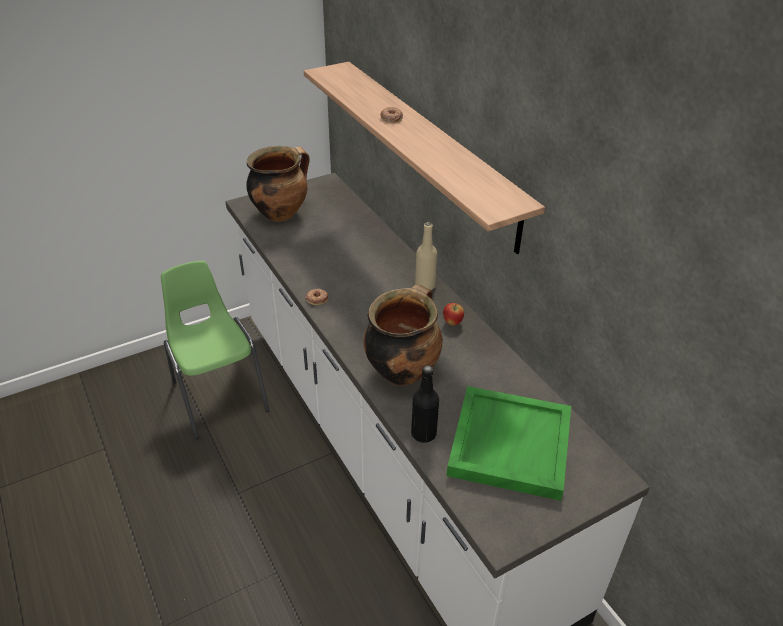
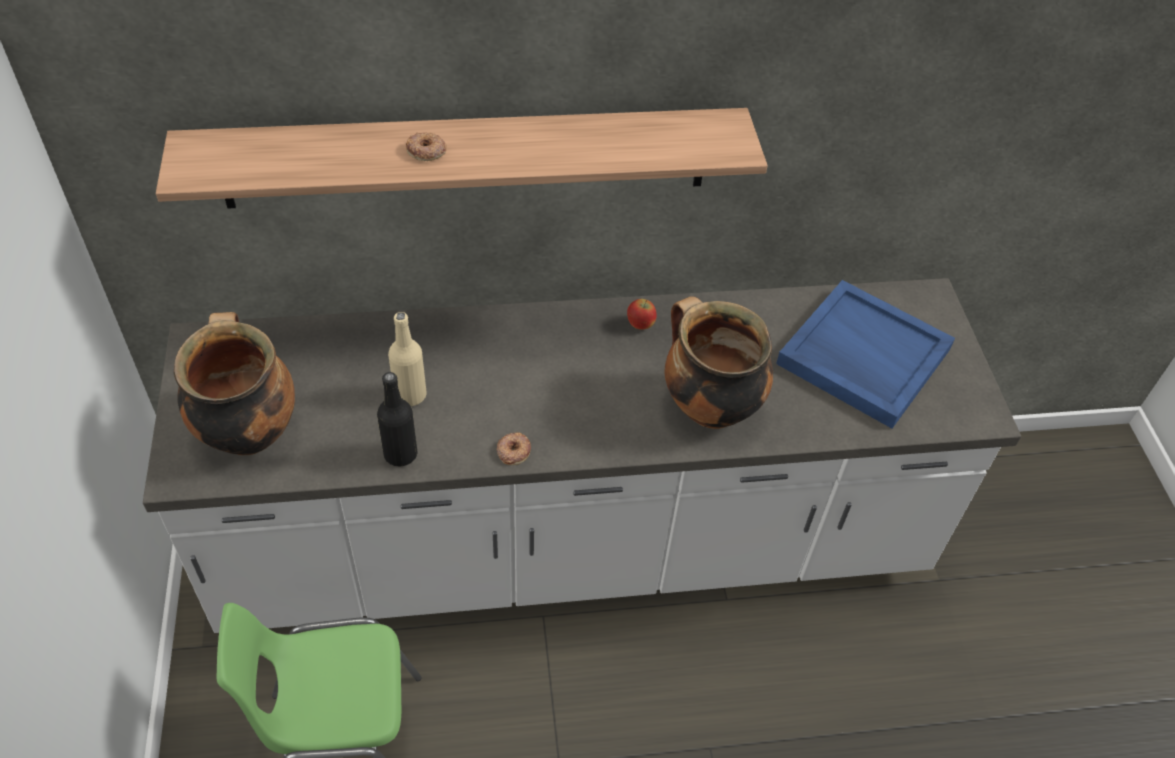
camera: 70 degrees left, 10 degrees up
black bottle [411,365,439,443] -> black bottle moved to [377,372,417,466]
beige bottle [415,222,437,290] -> beige bottle moved to [388,312,426,406]
green tray [447,386,571,501] -> blue tray [776,280,955,428]

